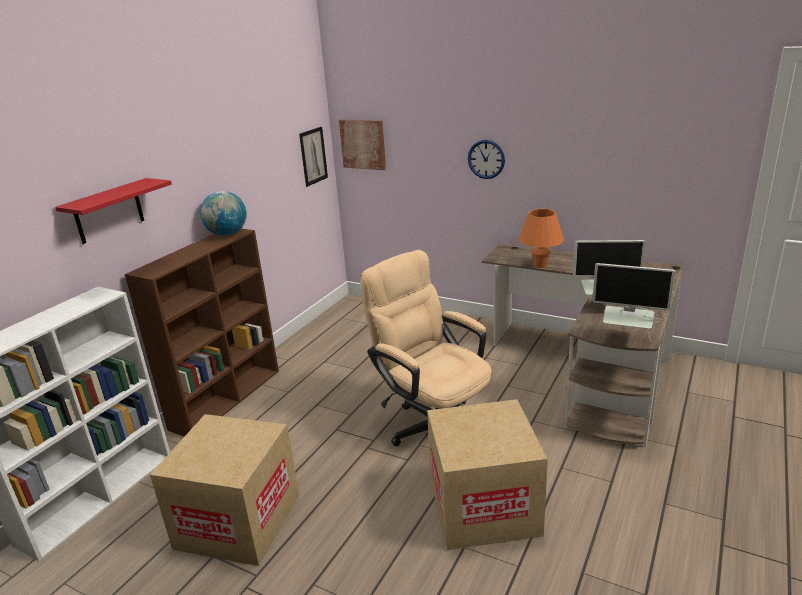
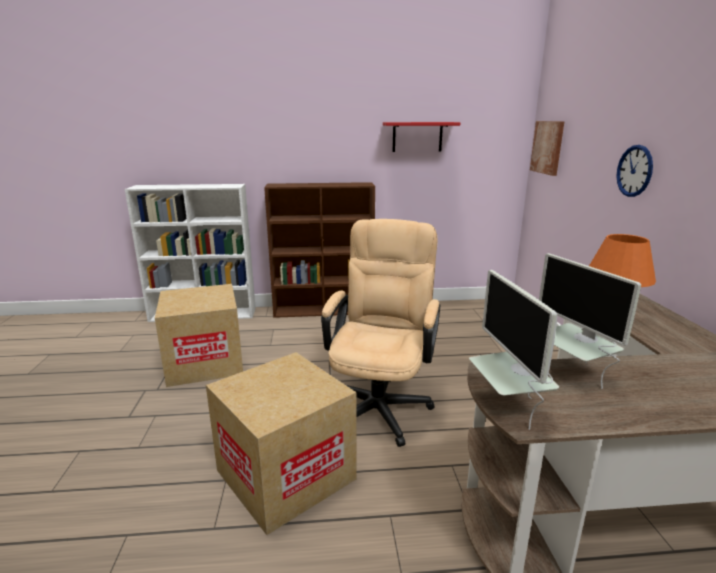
camera: 55 degrees right, 5 degrees down
red shelf [55,178,172,244] -> red shelf moved to [383,122,460,152]
globe [200,191,247,236] -> none
picture [299,127,328,187] -> none

